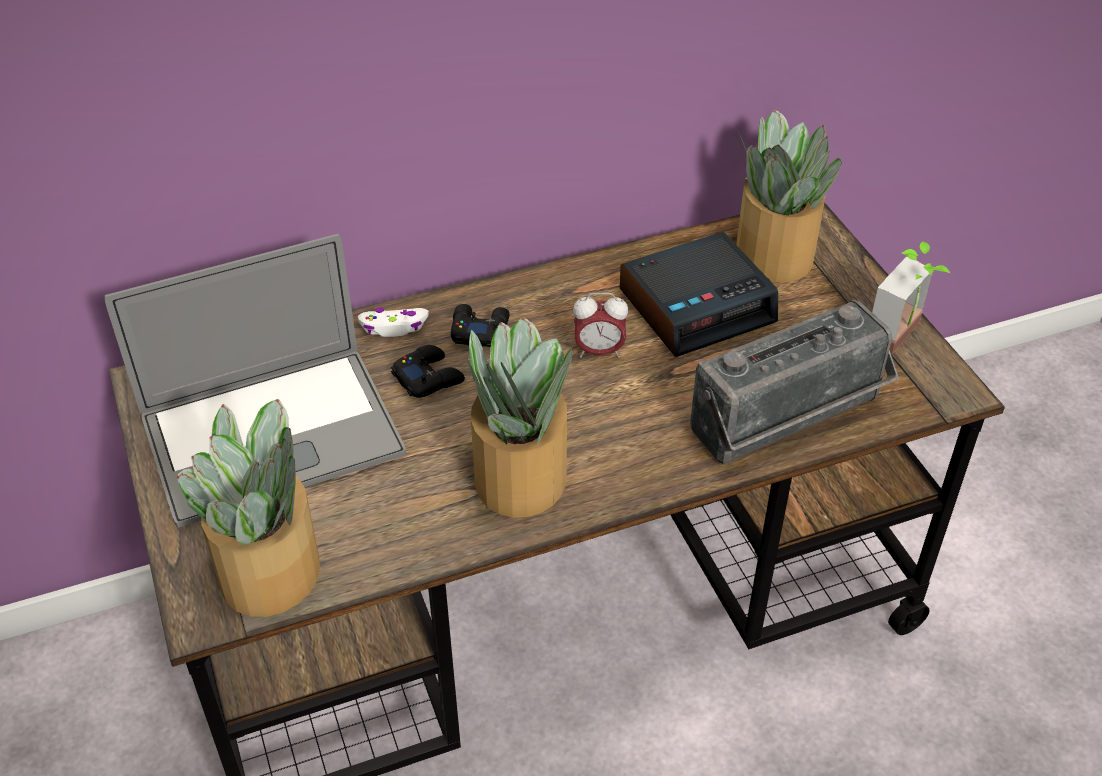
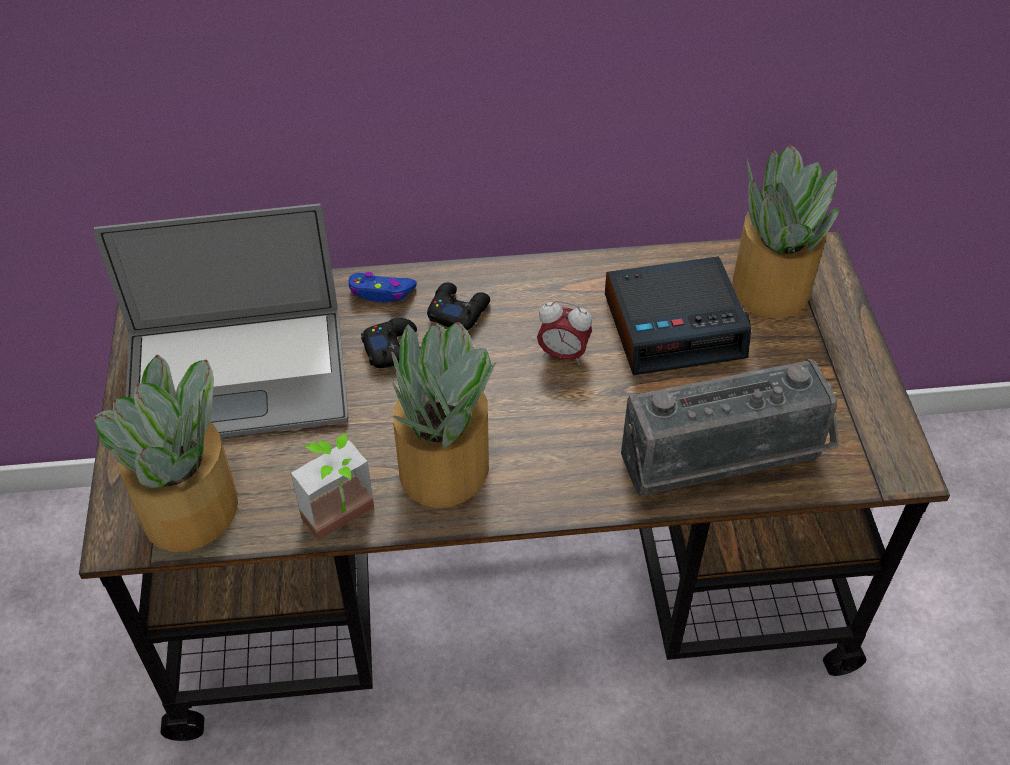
camera: 15 degrees right, 5 degrees up
white game controller [358,307,429,337] -> blue game controller [349,272,417,303]
potted plant [872,241,950,354] -> potted plant moved to [291,433,374,541]

